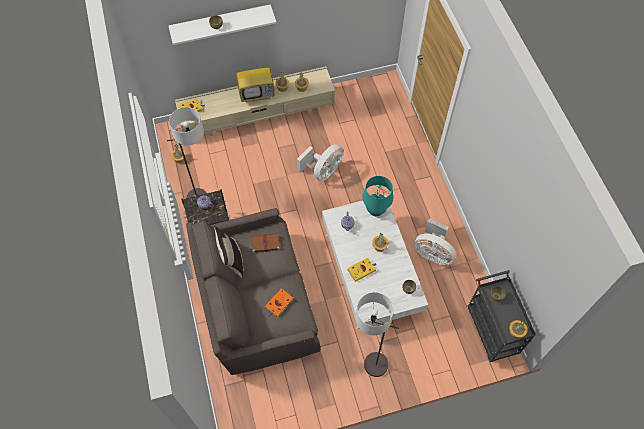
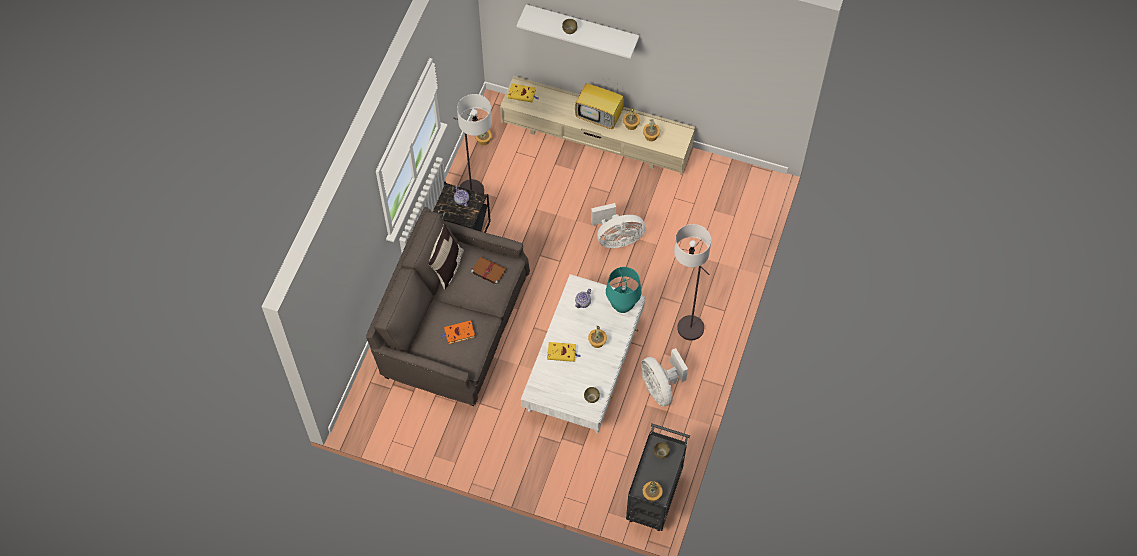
camera: 35 degrees right, 0 degrees up
white floor lamp [356,292,399,377] -> white floor lamp moved to [674,224,711,340]

